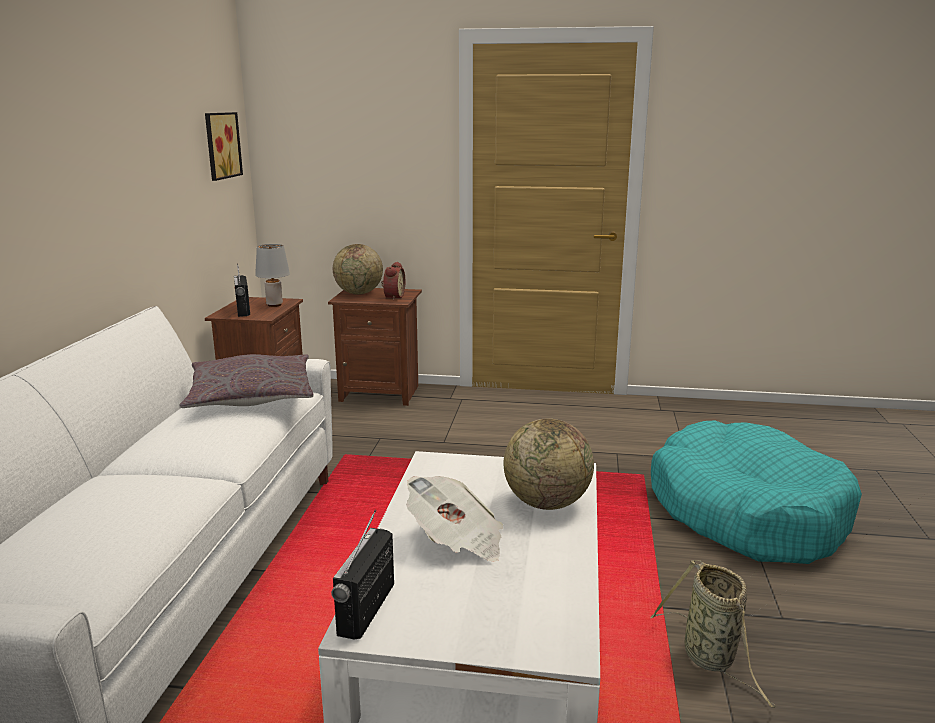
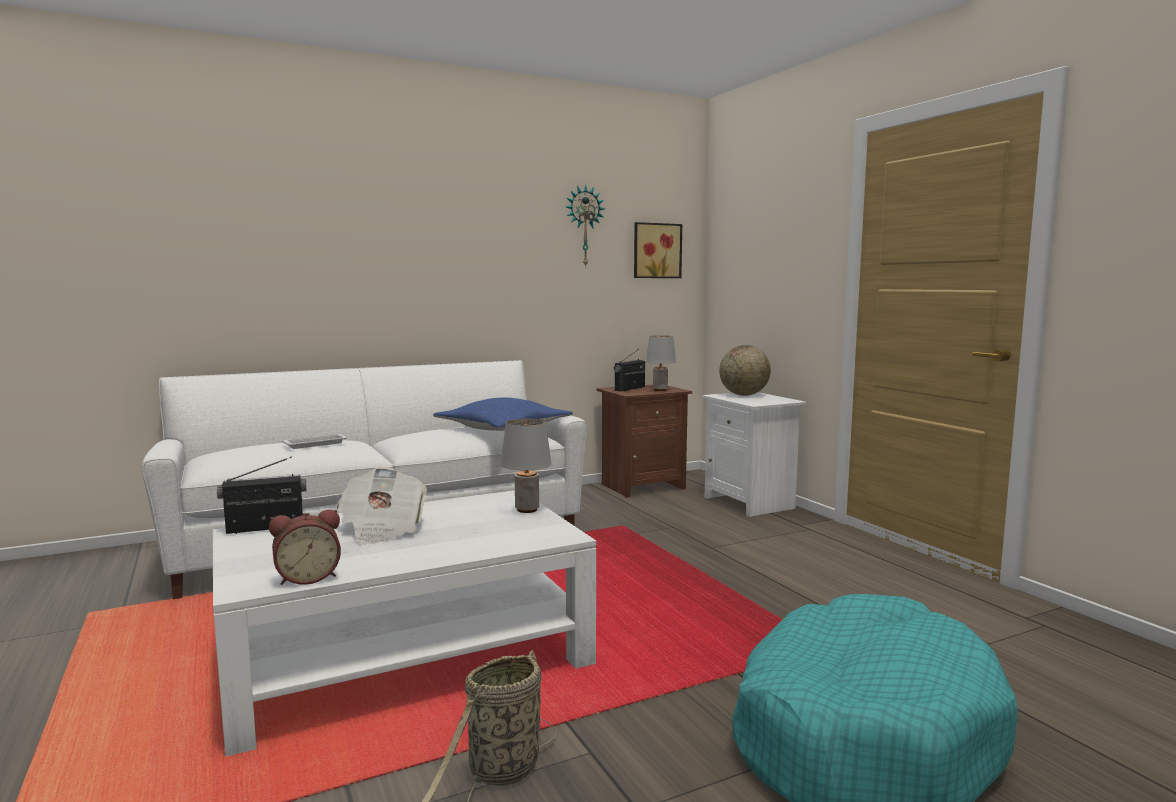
camera: 55 degrees right, 10 degrees down
grey pillow [179,354,314,408] -> blue pillow [433,398,573,431]
brown nightstand [328,288,422,406] -> white nightstand [702,392,807,517]
alarm clock [381,262,405,301] -> alarm clock moved to [269,509,341,585]
globe [504,418,594,510] -> none
none -> white tray [282,434,347,449]
none -> grey table lamp [501,418,552,513]
none -> wall clock [566,185,605,267]

